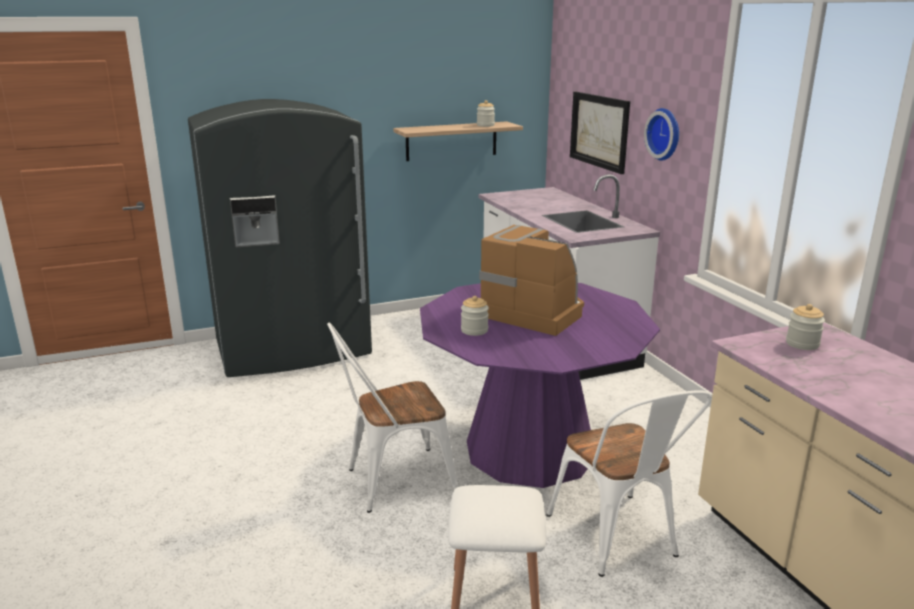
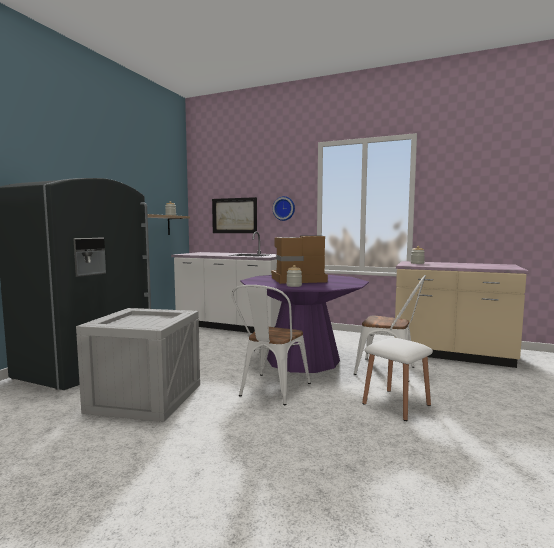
camera: 45 degrees left, 15 degrees down
none -> crate [76,308,200,422]

